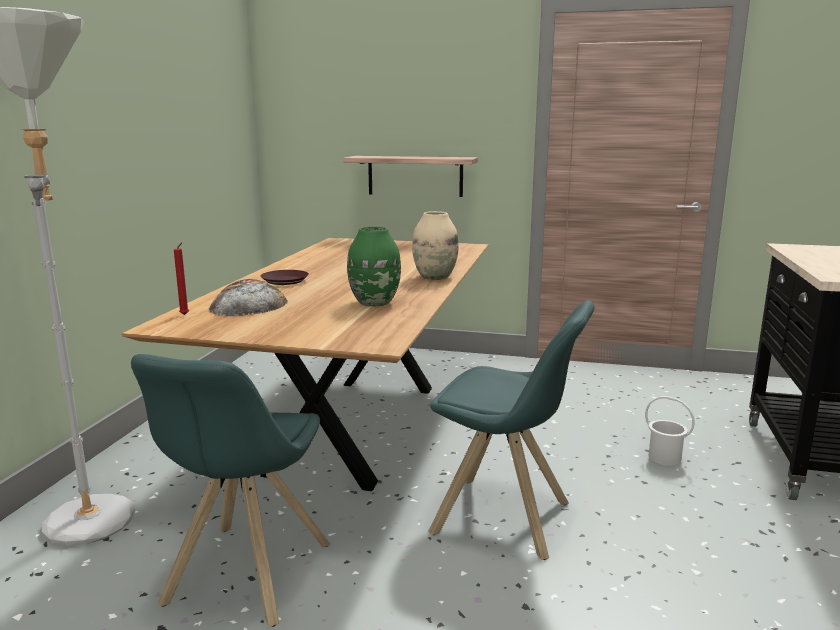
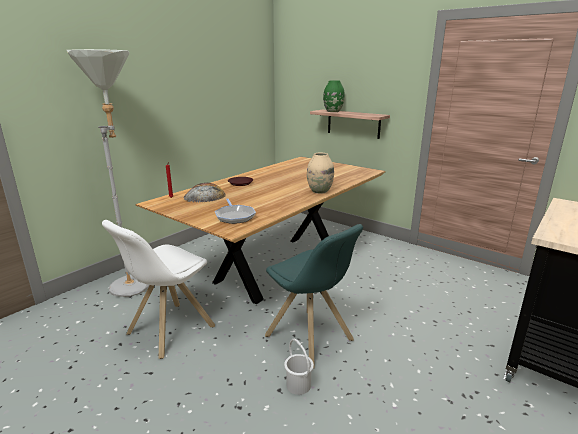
camera: 25 degrees right, 5 degrees up
turquoise chair [131,354,330,627] -> white chair [102,220,215,359]
green vase [347,227,401,307] -> green vase moved to [323,80,345,112]
white bucket [645,396,694,466] -> white bucket moved to [284,339,314,395]
none -> frying pan [215,198,256,224]

